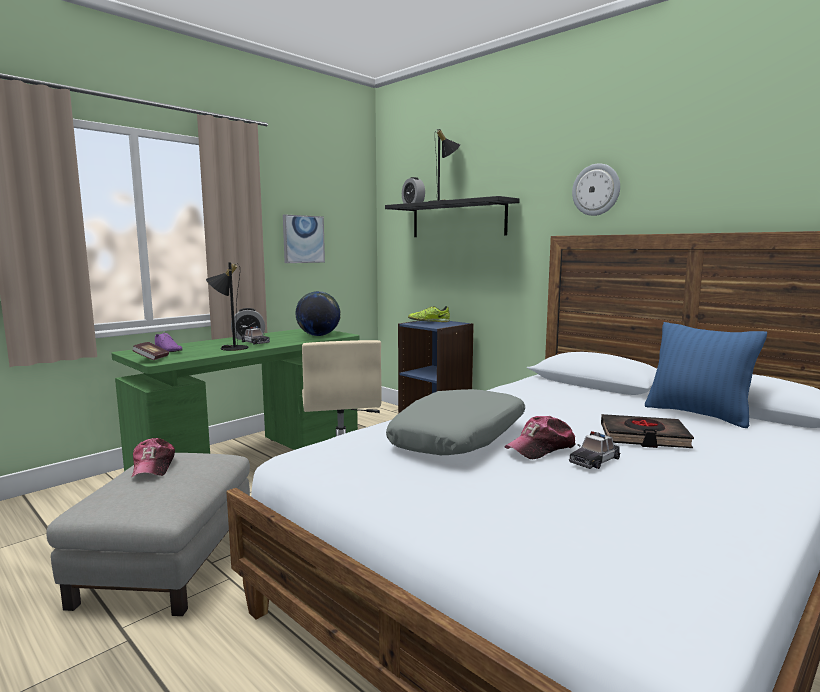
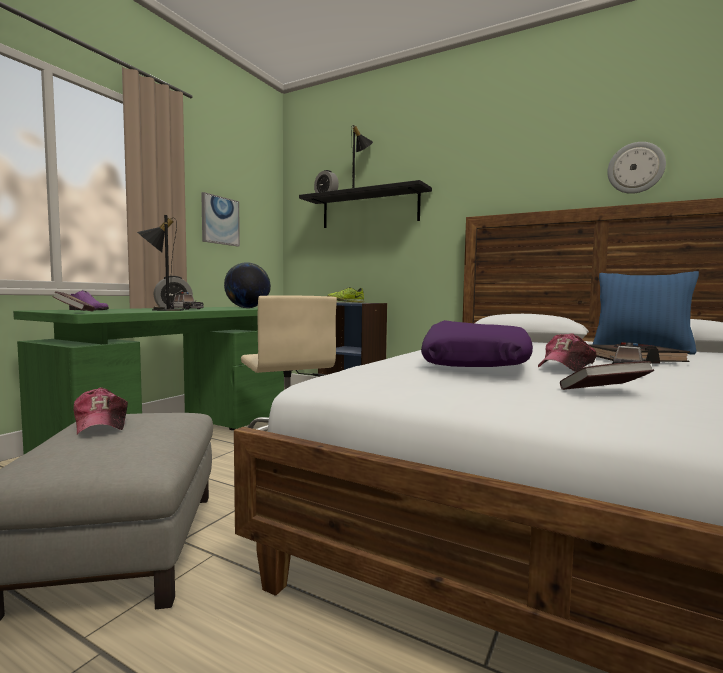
camera: 15 degrees left, 5 degrees down
grey pillow [386,389,525,455] -> purple pillow [421,320,533,367]
wall clock [572,163,620,216] -> wall clock moved to [607,142,666,194]
none -> book [560,361,654,390]

